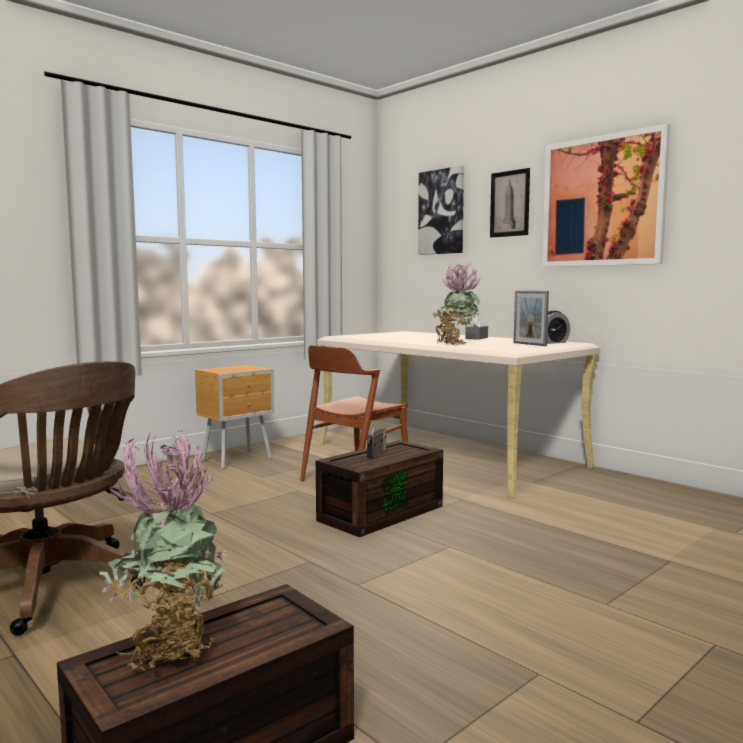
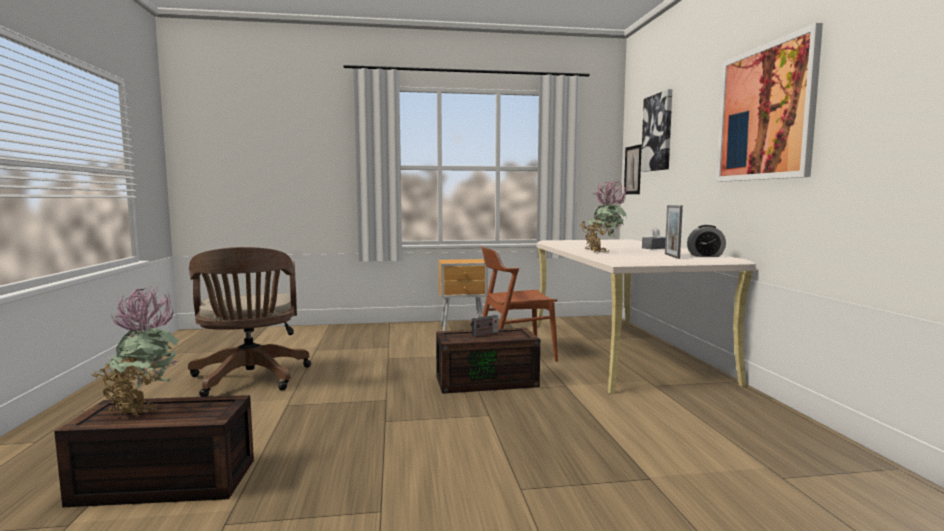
camera: 35 degrees right, 0 degrees up
picture [490,168,530,238] -> picture moved to [624,144,642,194]

